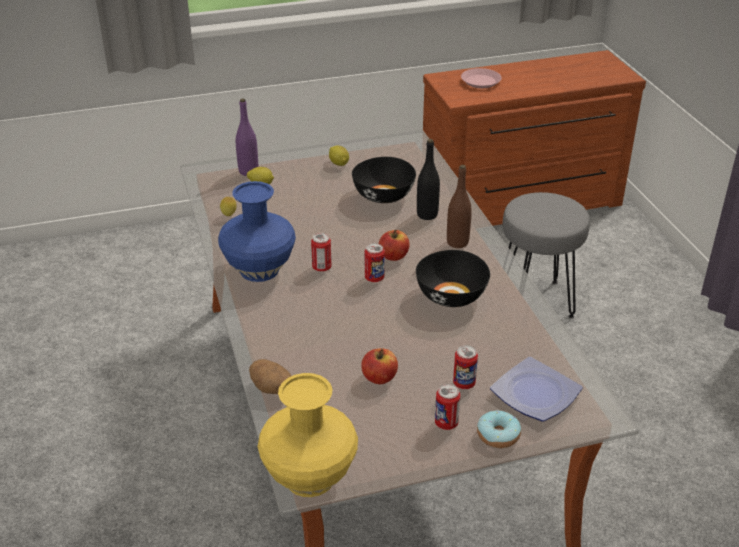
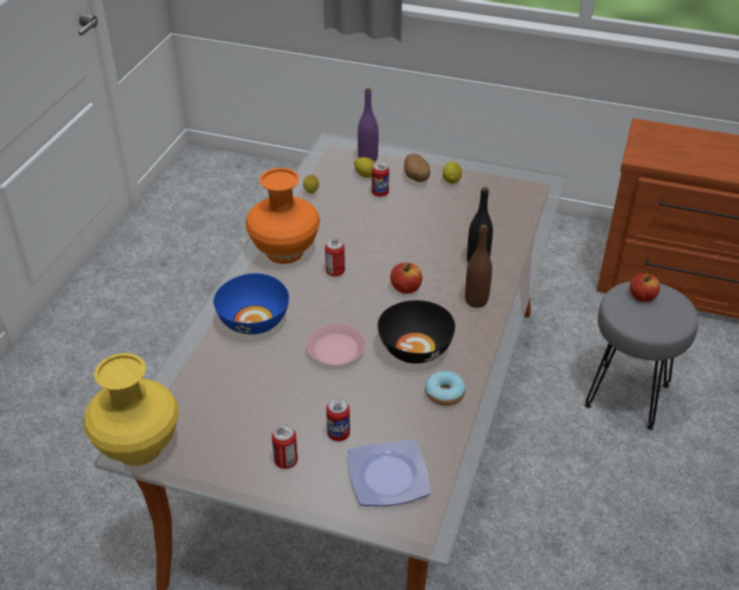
camera: 35 degrees right, 5 degrees up
blue vase [218,181,296,282] -> orange vase [245,168,320,264]
potato [249,359,292,394] -> potato moved to [404,154,430,182]
black bowl [352,157,416,203] -> none
apple [361,348,398,384] -> apple moved to [630,273,660,302]
can [365,243,385,282] -> can moved to [372,162,389,197]
pink plate [461,68,502,88] -> pink plate moved to [306,323,366,366]
donut [477,411,521,448] -> donut moved to [425,371,466,406]
none -> blue bowl [213,273,289,334]

